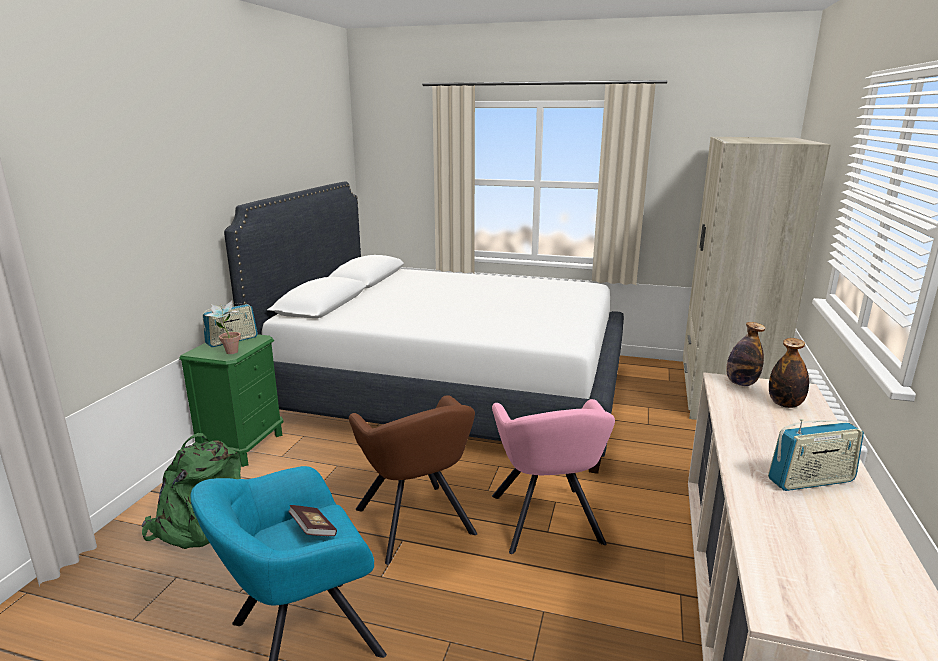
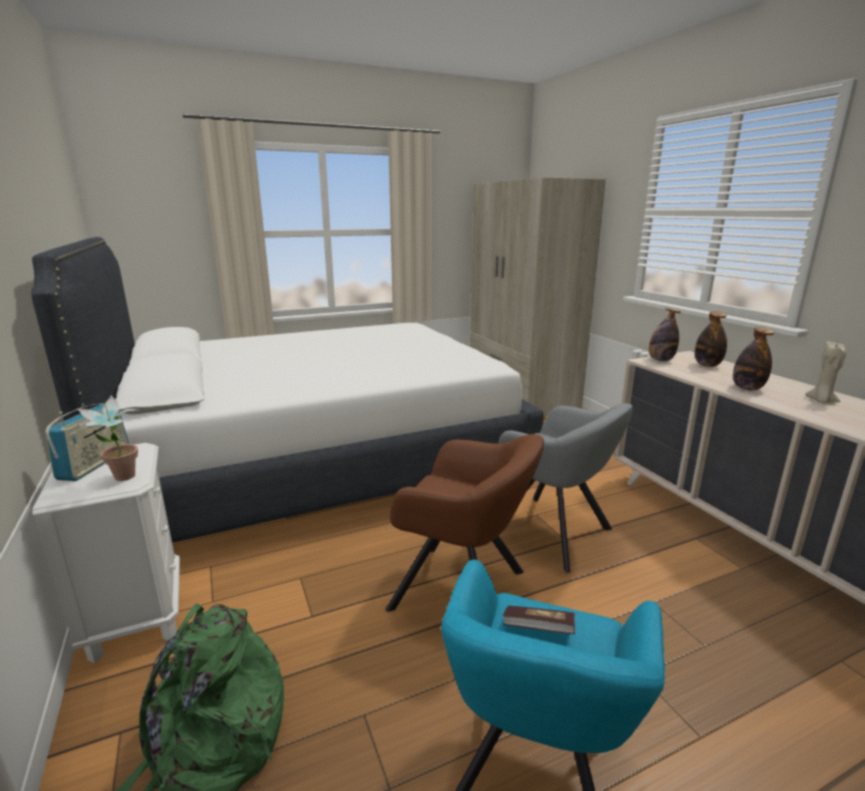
camera: 40 degrees left, 0 degrees up
green nightstand [179,334,284,467] -> white nightstand [32,443,180,663]
pink armchair [492,399,615,554] -> grey armchair [498,403,634,573]
radio [768,419,864,491] -> beige candle [805,341,846,403]
none -> bottle [733,327,774,391]

